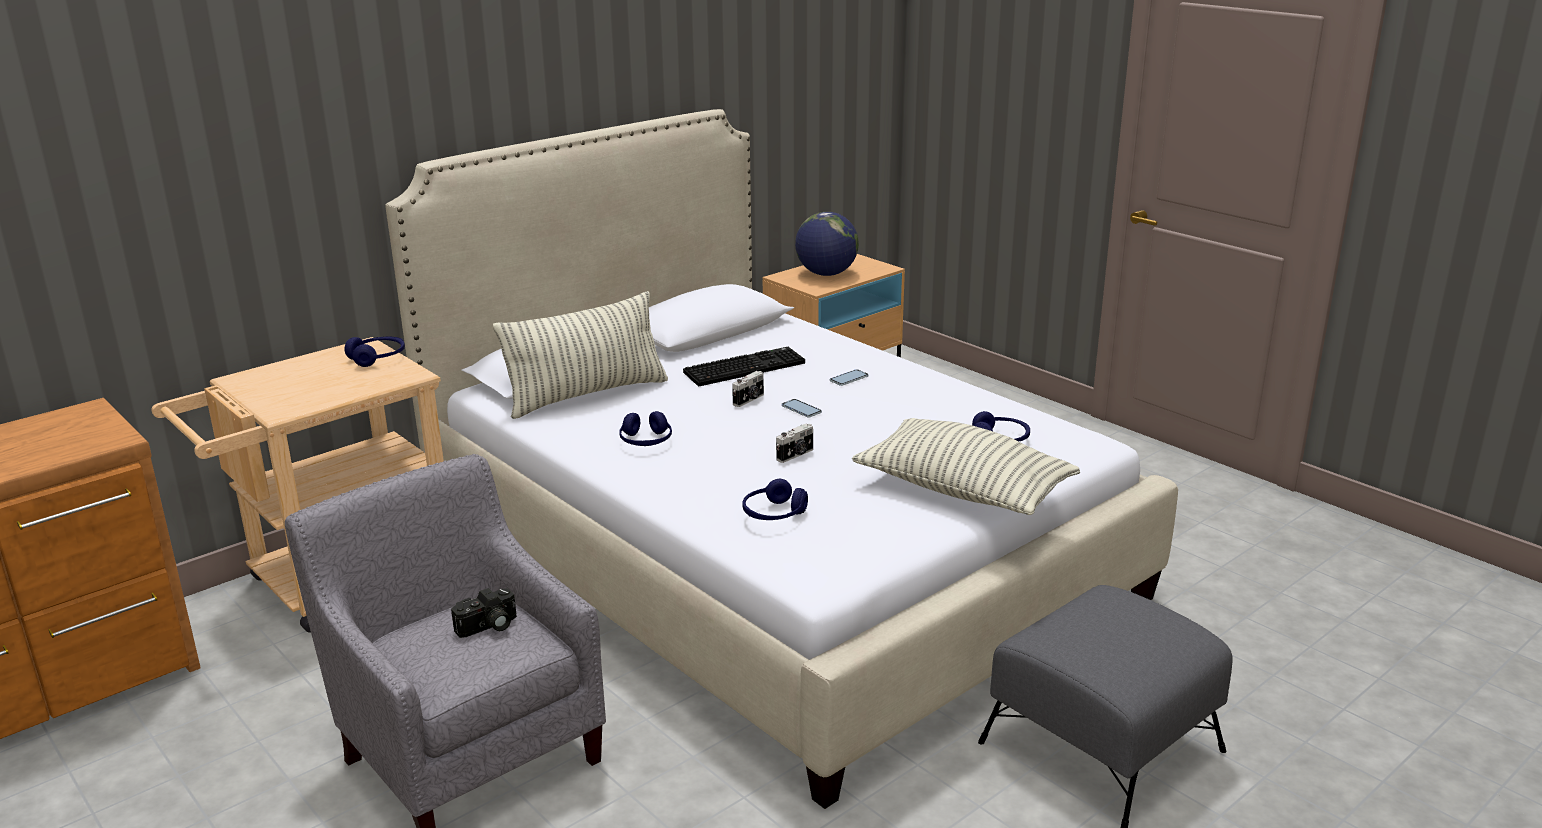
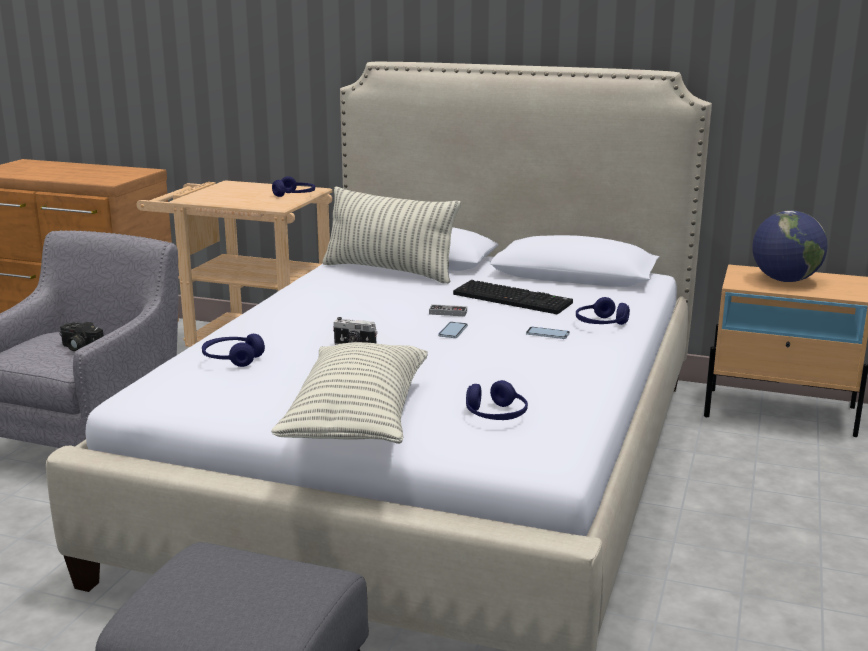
camera: 60 degrees right, 5 degrees down
blue headphones [619,411,672,446] -> blue headphones moved to [576,297,630,325]
camera [732,371,764,407] -> game controller [429,304,467,317]

